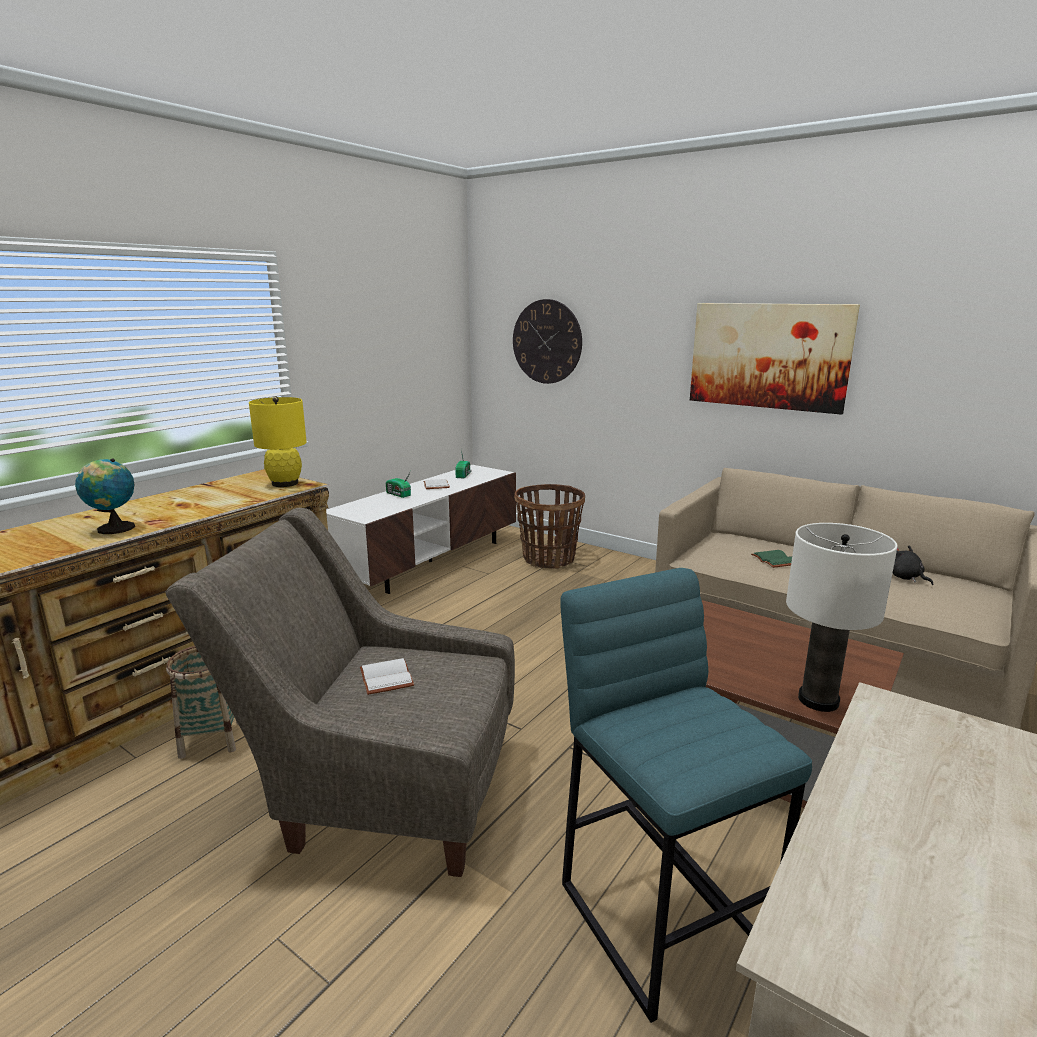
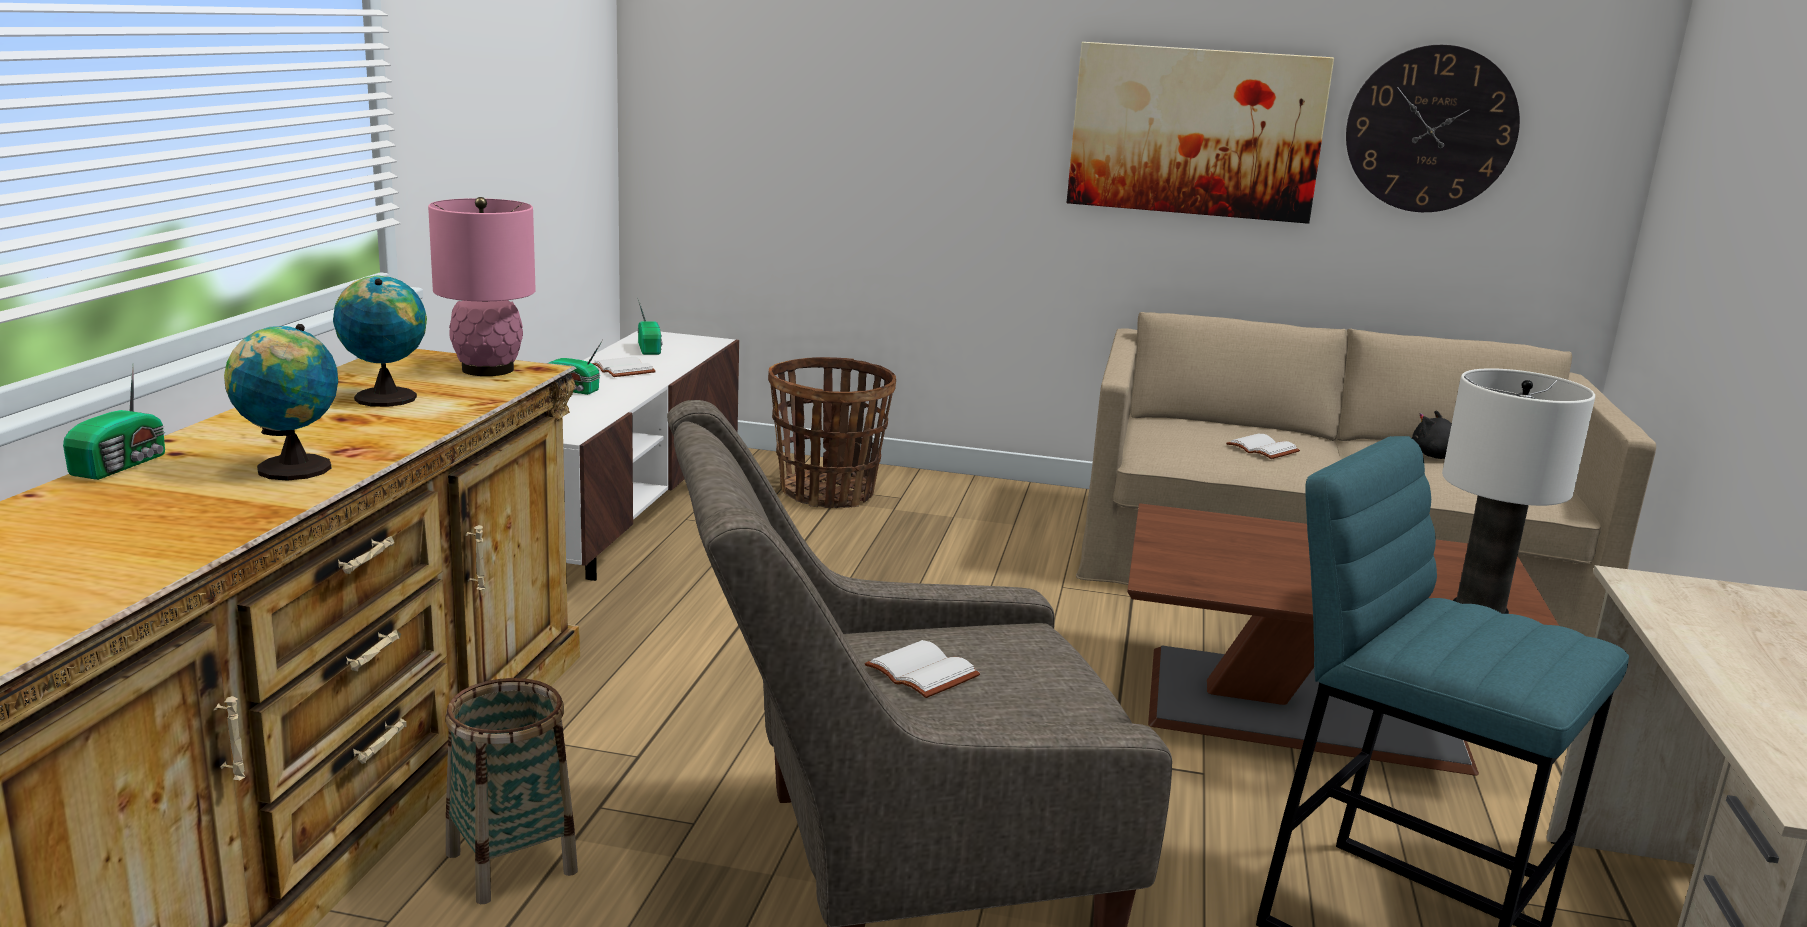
camera: 25 degrees left, 0 degrees up
yellow table lamp [249,396,307,487] -> pink table lamp [428,197,536,376]
wall clock [513,299,582,384] -> wall clock moved to [1346,45,1520,212]
green book [751,550,792,568] -> white book [1226,434,1300,459]
none -> radio [63,363,165,480]
none -> globe [333,275,427,407]

